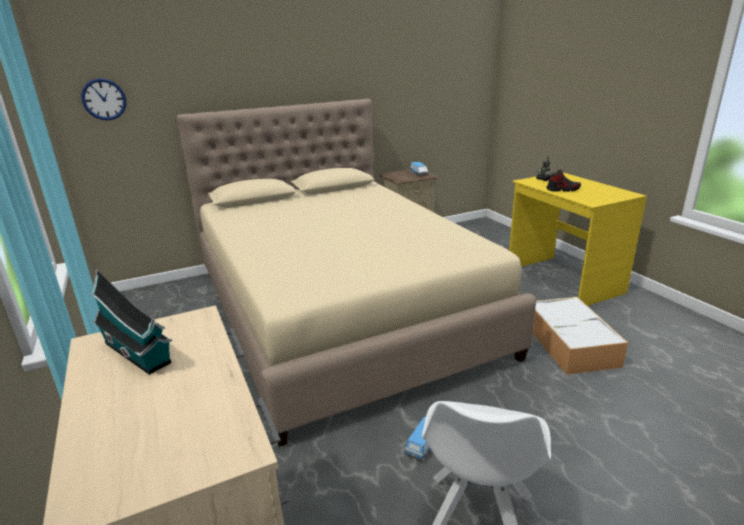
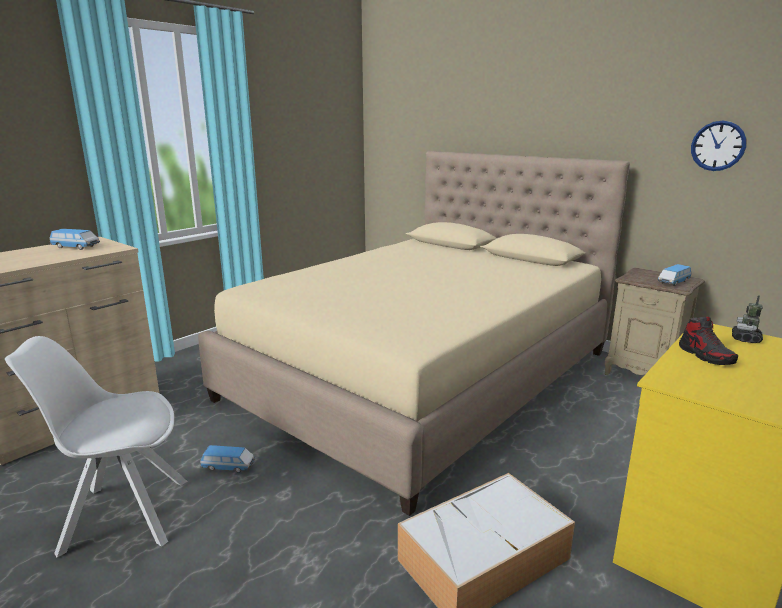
camera: 65 degrees right, 5 degrees down
wall clock [81,78,126,120] -> wall clock moved to [691,121,747,171]
toy house [91,269,173,375] -> toy car [49,229,100,250]

